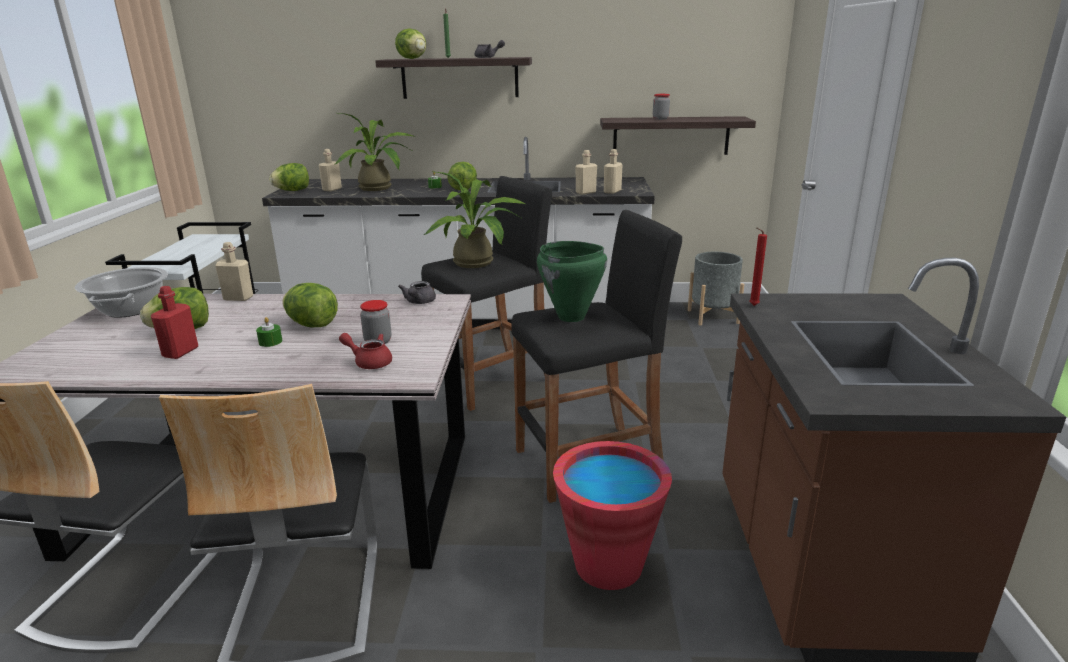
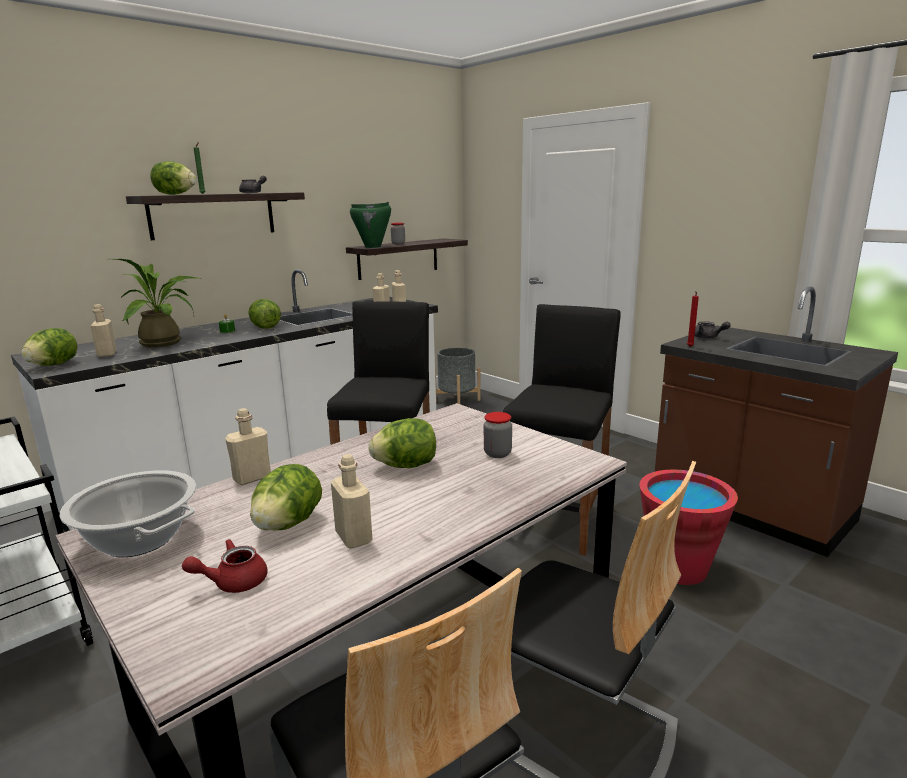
camera: 45 degrees left, 5 degrees down
red bottle [151,286,198,359] -> beige bottle [331,454,373,548]
green candle [256,317,282,347] -> none
red teapot [339,333,392,369] -> red teapot moved to [182,539,268,593]
grey teapot [398,281,436,304] -> grey teapot moved to [695,321,731,339]
potted plant [424,171,525,268] -> none
green cooking pot [537,241,607,322] -> green cooking pot moved to [350,202,391,248]

